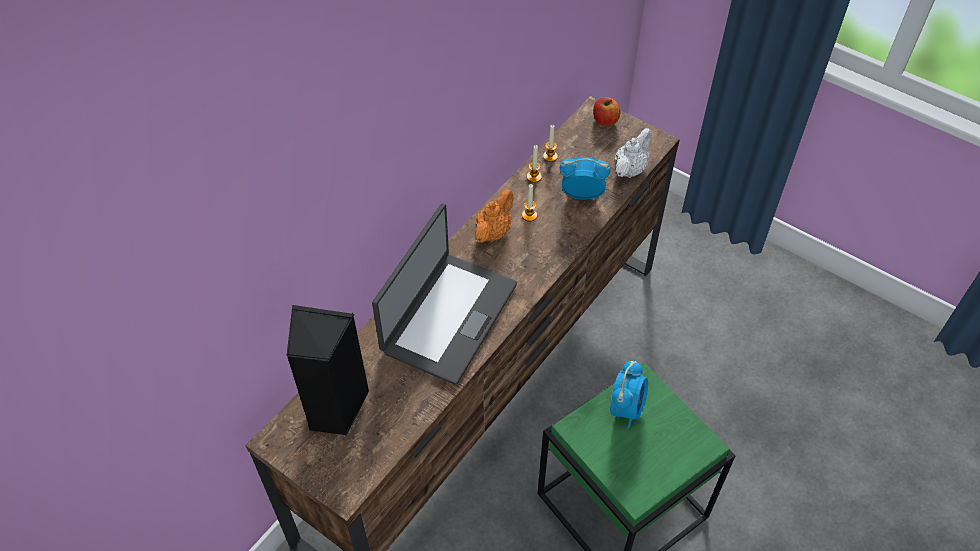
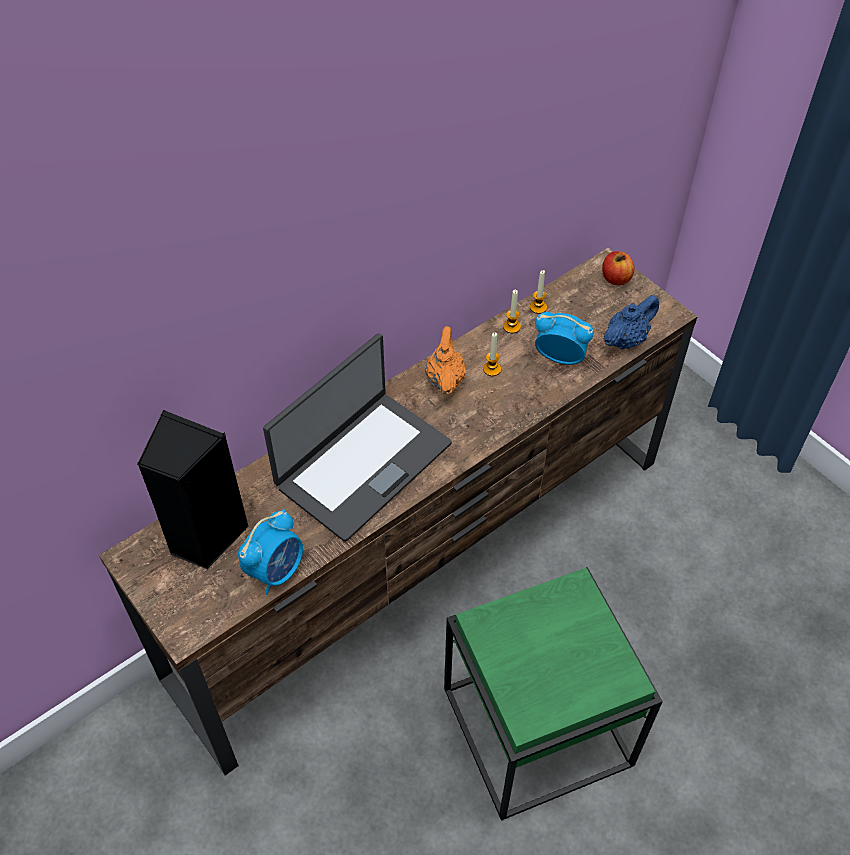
camera: 15 degrees right, 0 degrees up
orange teapot [475,189,514,243] -> orange teapot turned 45 degrees counterclockwise [425,326,466,395]
alarm clock [610,359,648,428] -> alarm clock moved to [238,509,303,595]
white teapot [614,128,652,178] -> blue teapot [603,295,659,350]

